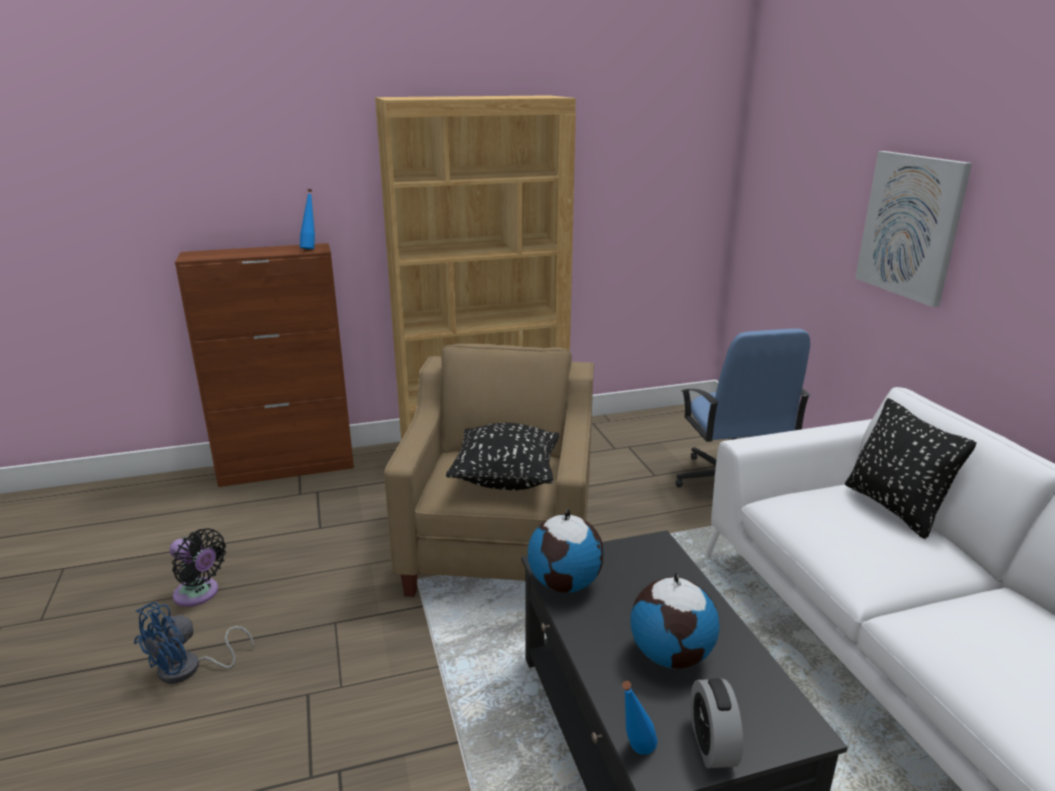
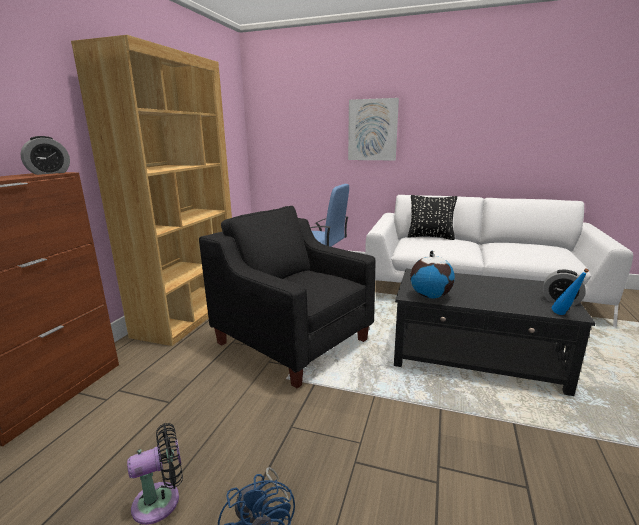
camera: 55 degrees left, 5 degrees down
blue bottle [300,189,315,249] -> alarm clock [20,136,70,175]
beige armchair [384,344,594,597] -> black armchair [199,206,376,388]
black pillow [446,423,559,490] -> none
globe [630,573,720,669] -> none

